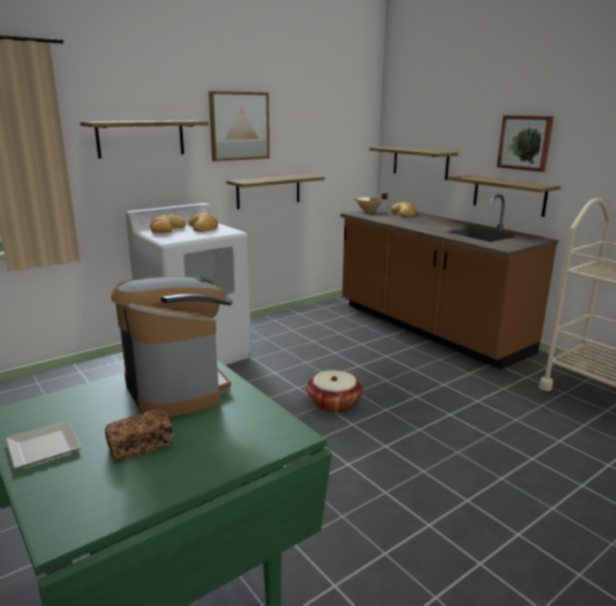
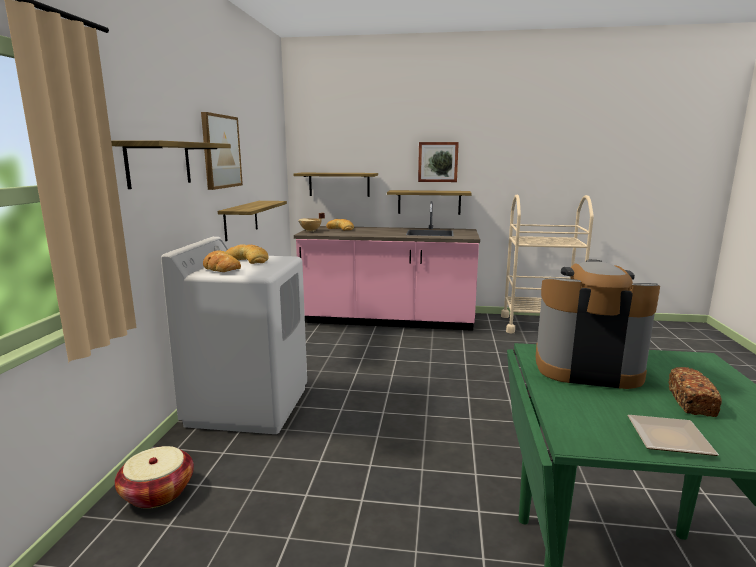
camera: 45 degrees left, 5 degrees down
basket [307,370,362,413] -> basket moved to [115,446,194,509]
brown counter [341,194,559,370] -> pink counter [294,201,480,331]

